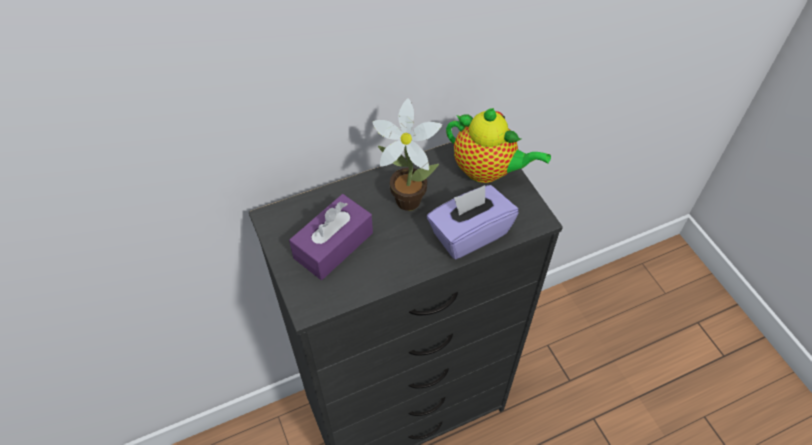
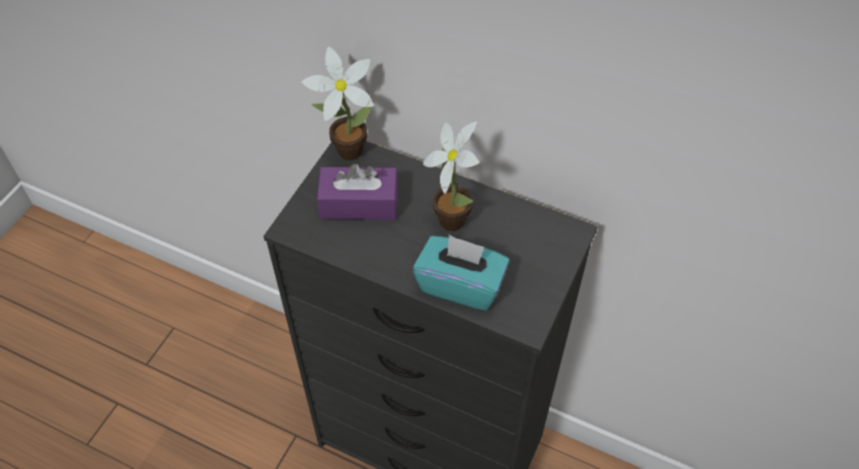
camera: 50 degrees right, 0 degrees up
purple tissue box [427,185,519,259] -> turquoise tissue box [413,235,510,310]
teapot [446,108,551,183] -> none
none -> potted plant [302,47,374,161]

